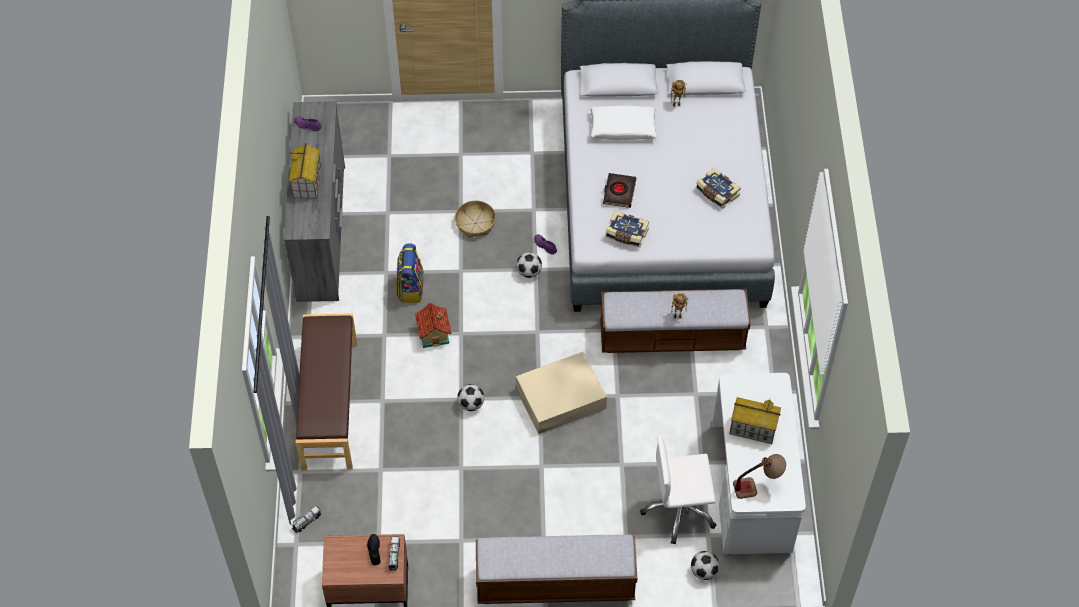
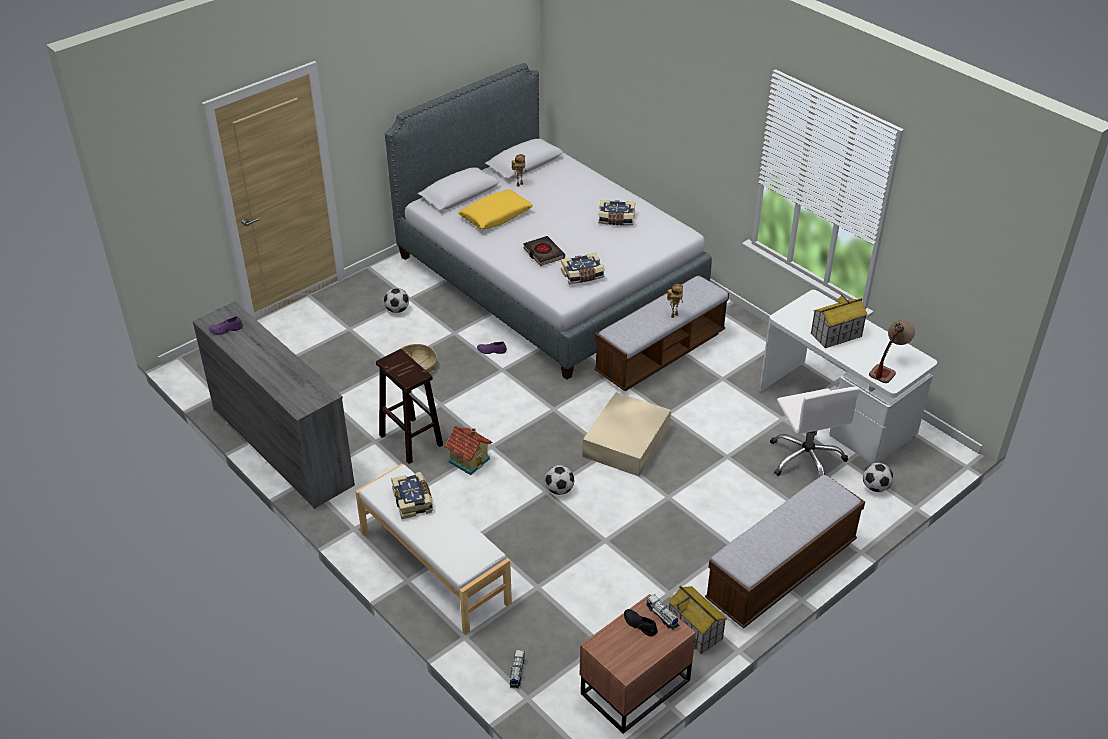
camera: 40 degrees left, 15 degrees down
toy house [289,143,321,199] -> toy house moved to [668,586,727,654]
brown bench [296,313,357,470] -> white bench [355,464,512,635]
backpack [397,243,424,303] -> brown stool [376,349,443,464]
football [516,252,542,278] -> football moved to [384,288,409,313]
white pillow [590,105,657,140] -> yellow pillow [458,190,533,229]
white office chair [640,435,716,544] -> white office chair turned 60 degrees counterclockwise [770,386,860,477]
none -> book [391,472,433,519]

